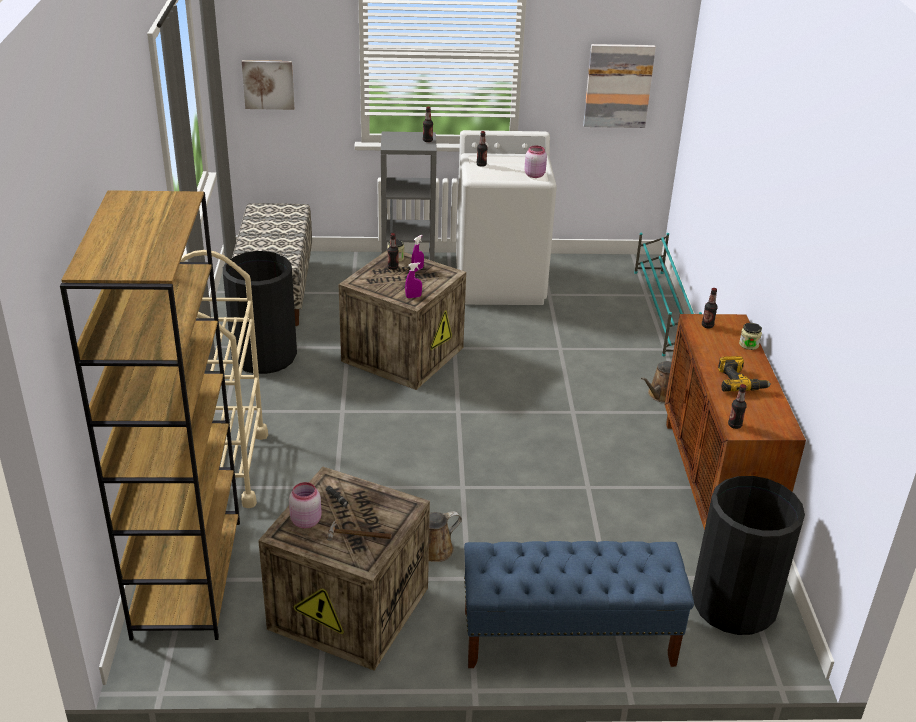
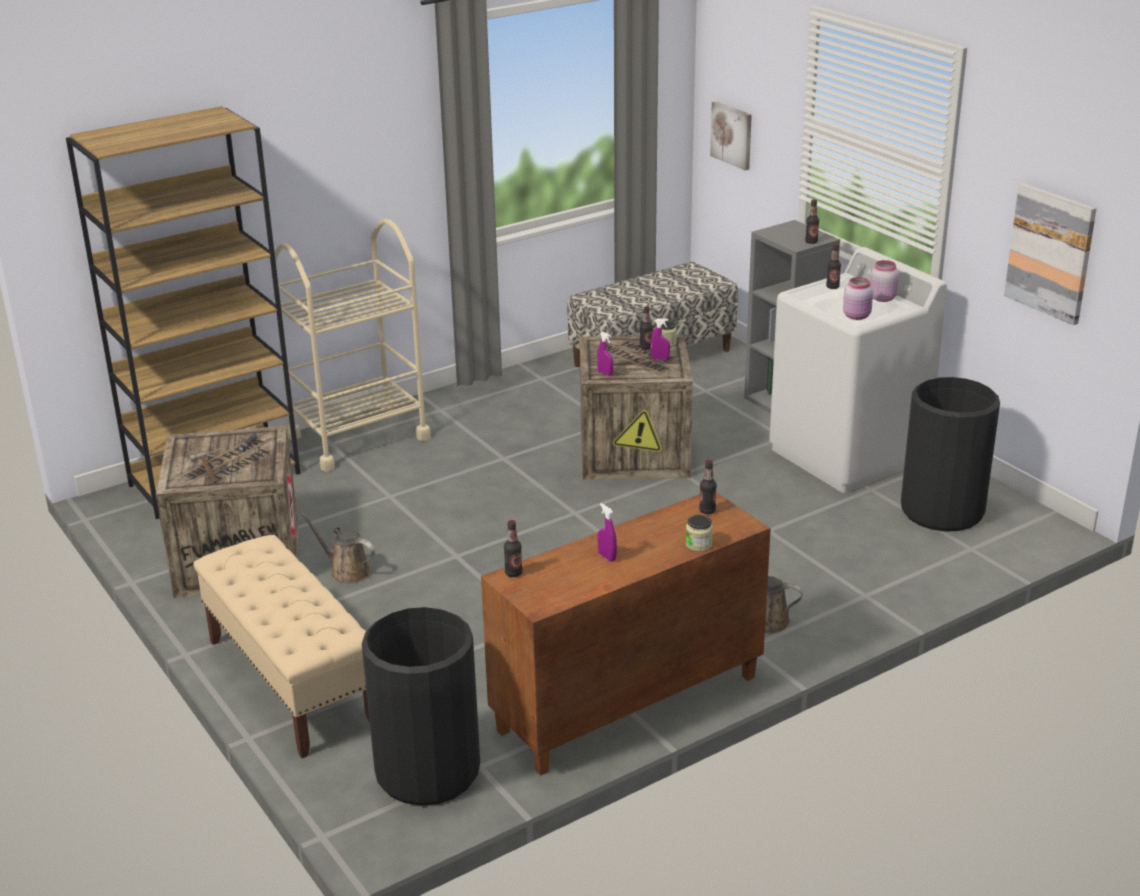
camera: 60 degrees right, 5 degrees down
black trash can [223,251,297,374] -> black trash can moved to [901,377,1000,532]
pink jar [289,482,322,528] -> pink jar moved to [870,260,899,302]
blue bench [464,541,694,668] -> beige bench [193,535,370,758]
turquoise shoe rack [634,233,702,356] -> none
power drill [718,356,771,392] -> purple spray bottle [598,503,617,562]

